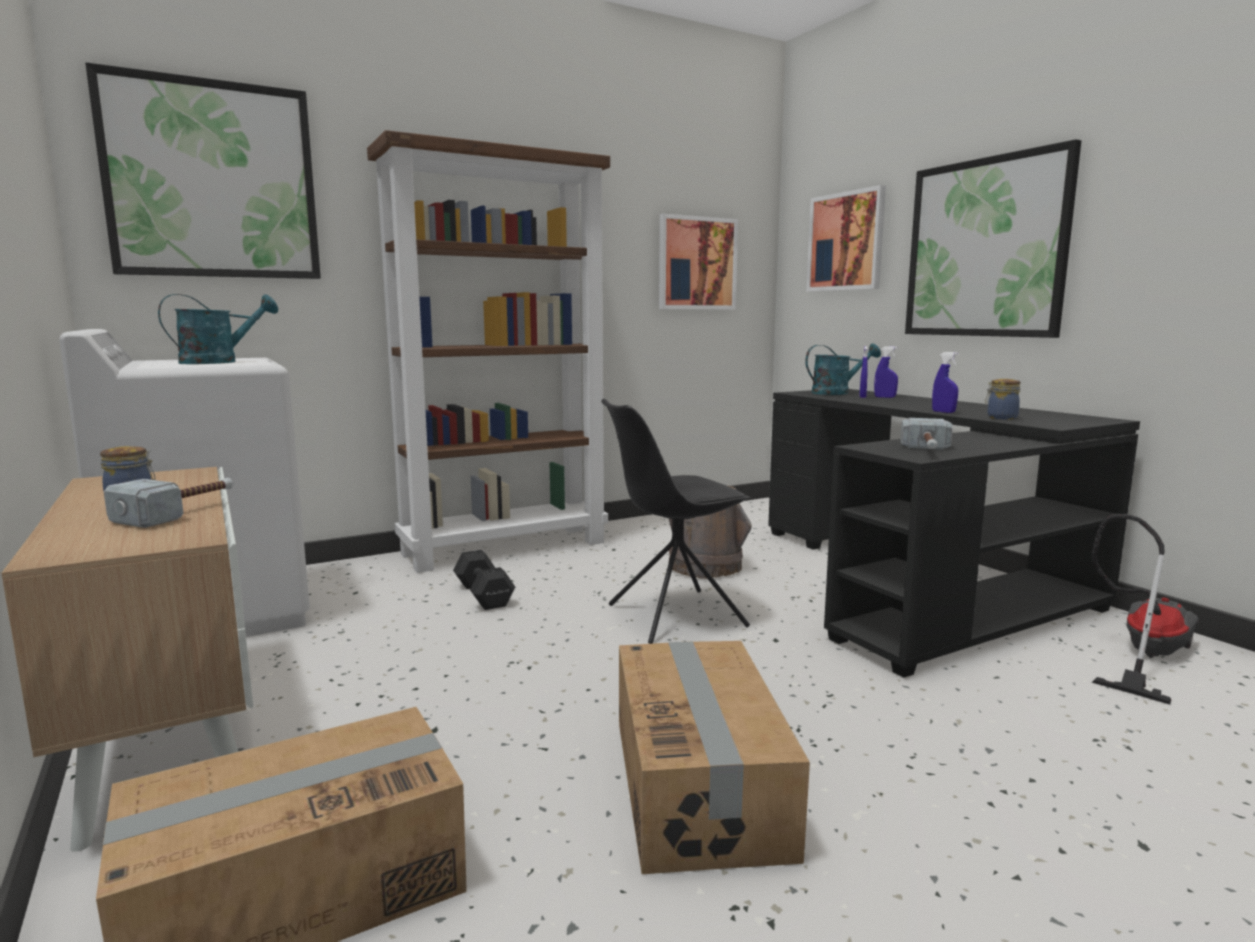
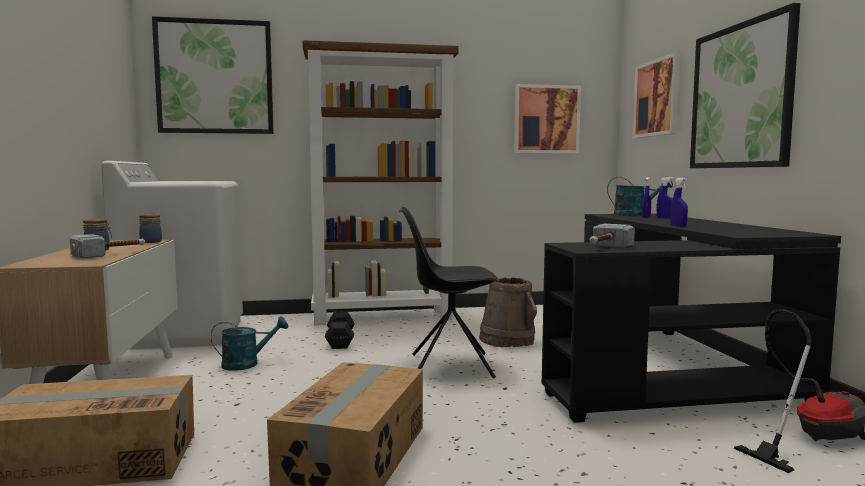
camera: 20 degrees right, 5 degrees down
turquoise watering can [158,294,278,364] -> turquoise watering can moved to [211,317,288,371]
jar [985,379,1021,420] -> jar moved to [139,214,162,243]

